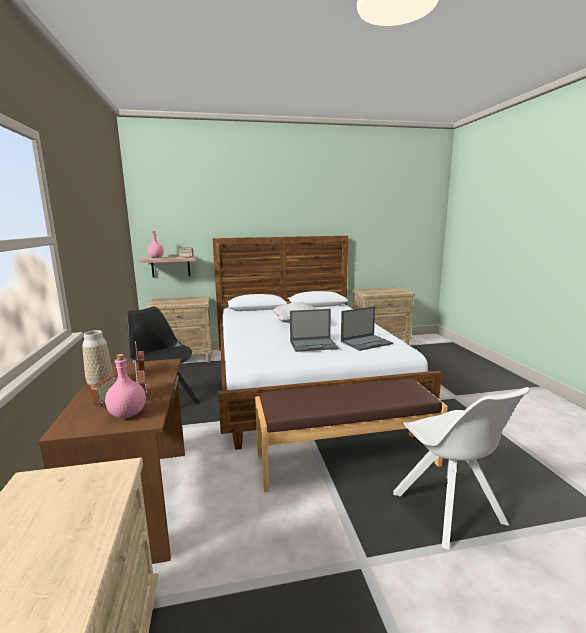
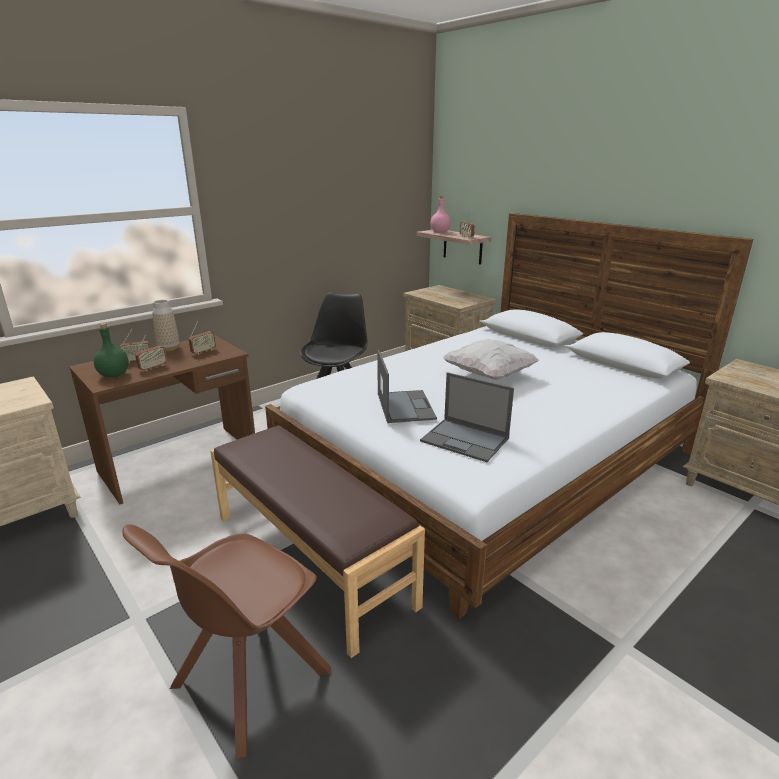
camera: 60 degrees right, 10 degrees up
pink bottle [105,354,146,418] -> green bottle [94,323,129,377]
laptop [290,309,338,352] -> laptop turned 150 degrees counterclockwise [377,350,437,423]
white chair [393,387,530,550] -> brown chair [122,524,331,759]

